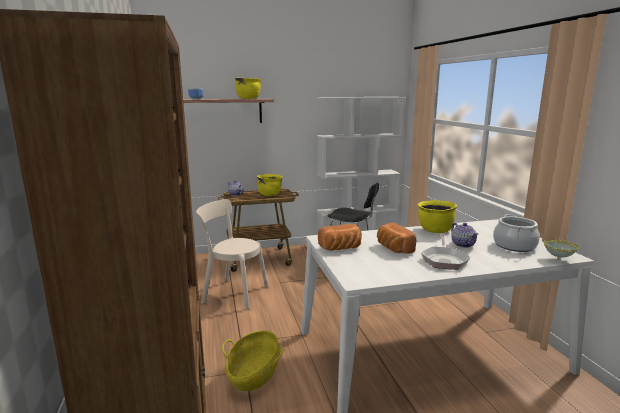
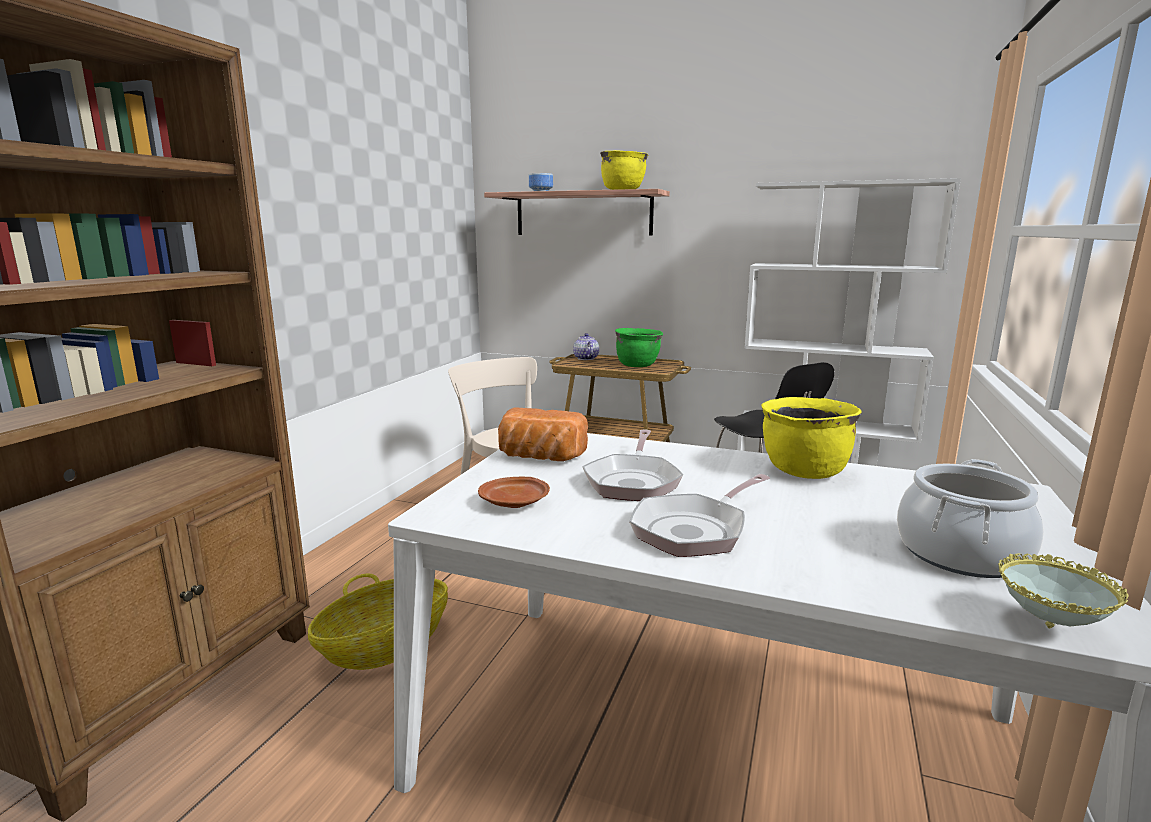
camera: 35 degrees right, 0 degrees up
yellow cooking pot [257,174,283,196] -> green cooking pot [615,328,663,367]
bread [377,223,416,254] -> frying pan [582,430,683,501]
teapot [451,223,479,248] -> none
none -> brown plate [478,477,550,508]

